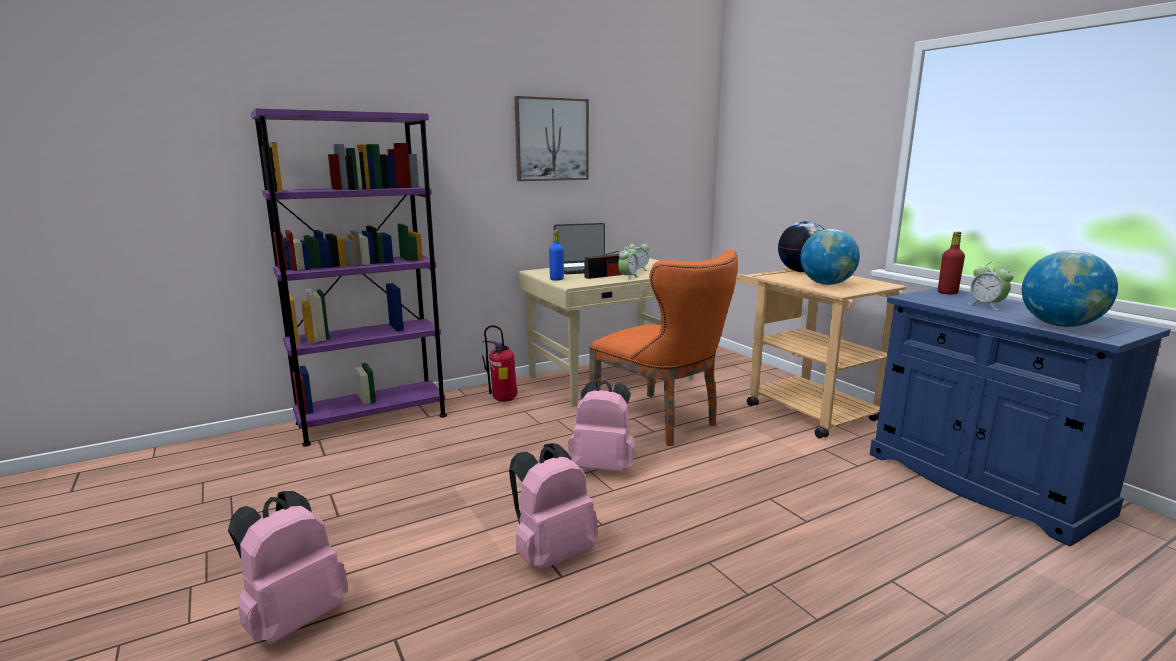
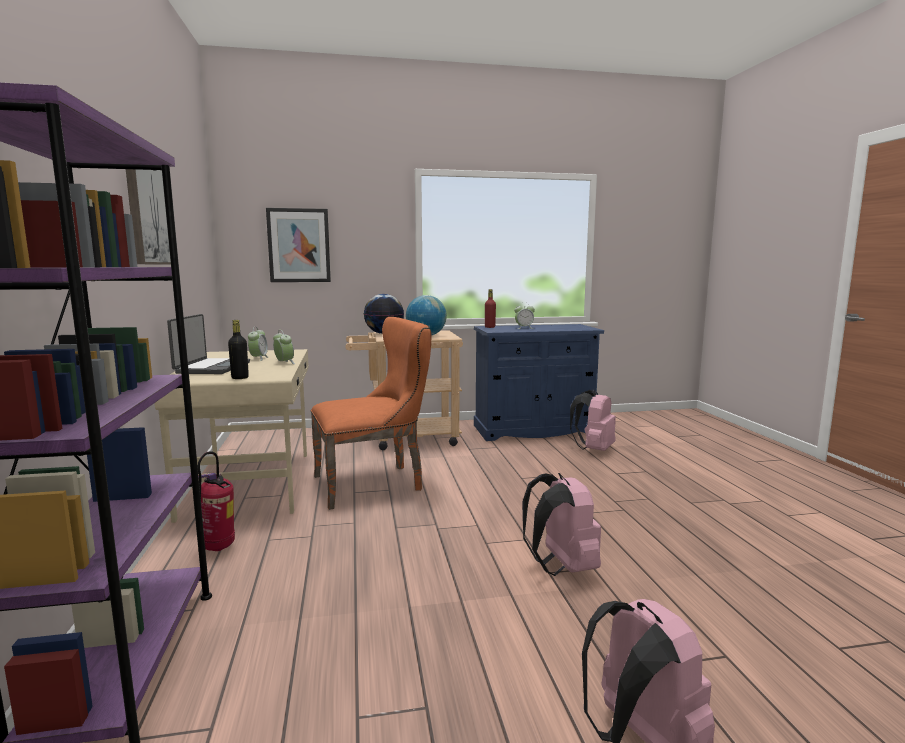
camera: 70 degrees left, 5 degrees down
blue bottle [549,230,564,281] -> black bottle [228,320,249,379]
pink backpack [568,381,635,473] -> pink backpack moved to [570,390,616,451]
radio [584,251,622,279] -> none
globe [1022,250,1118,327] -> none
none -> picture [266,208,331,282]

